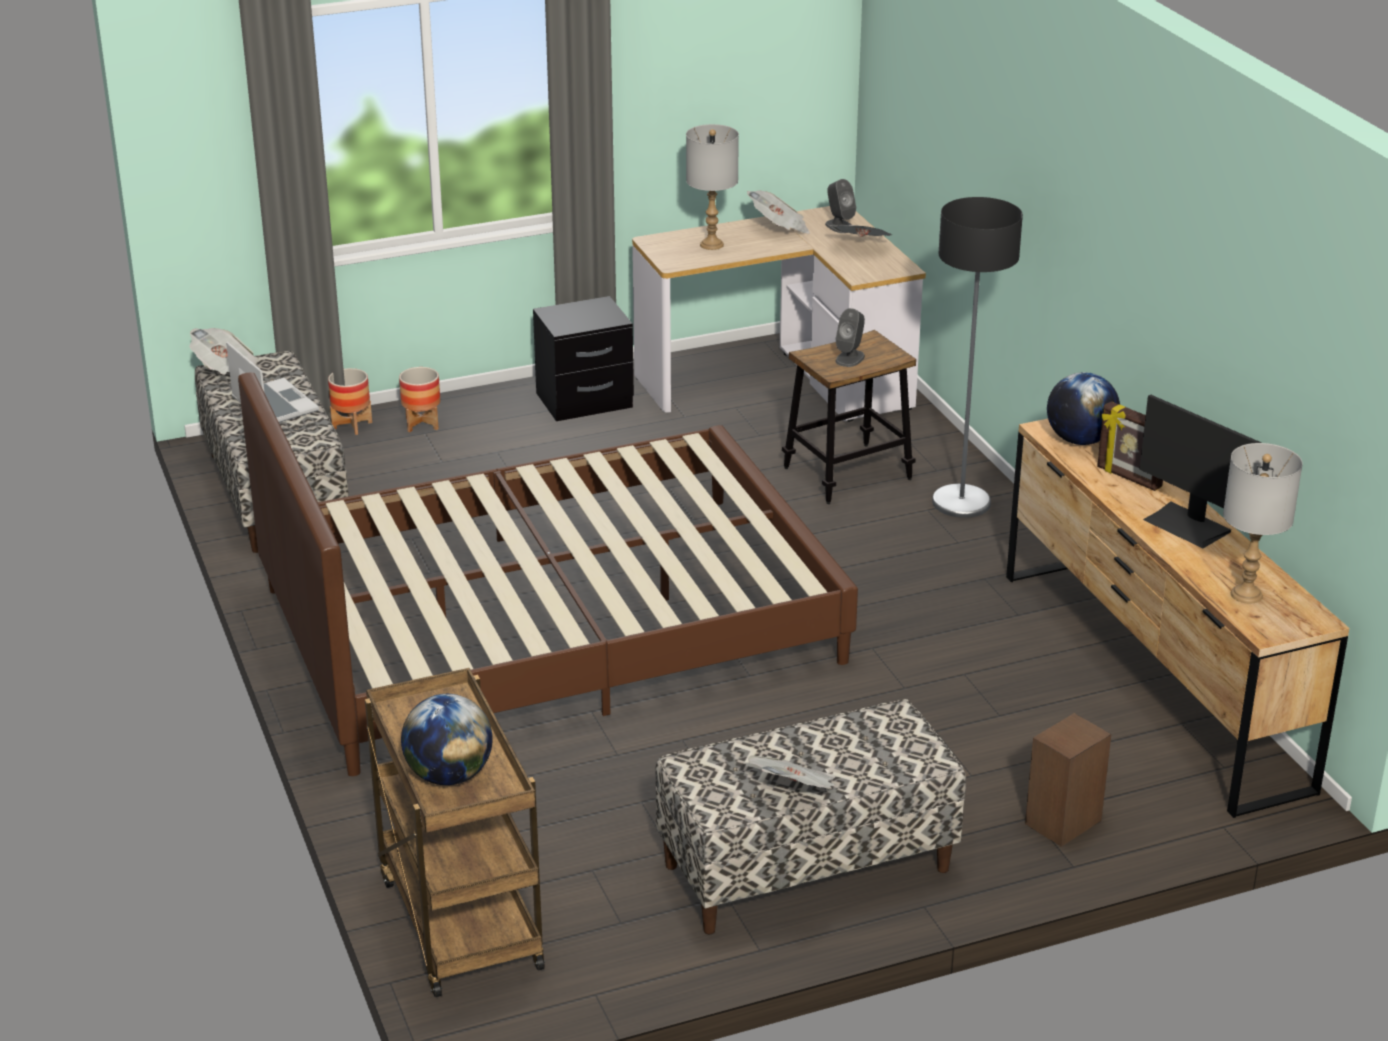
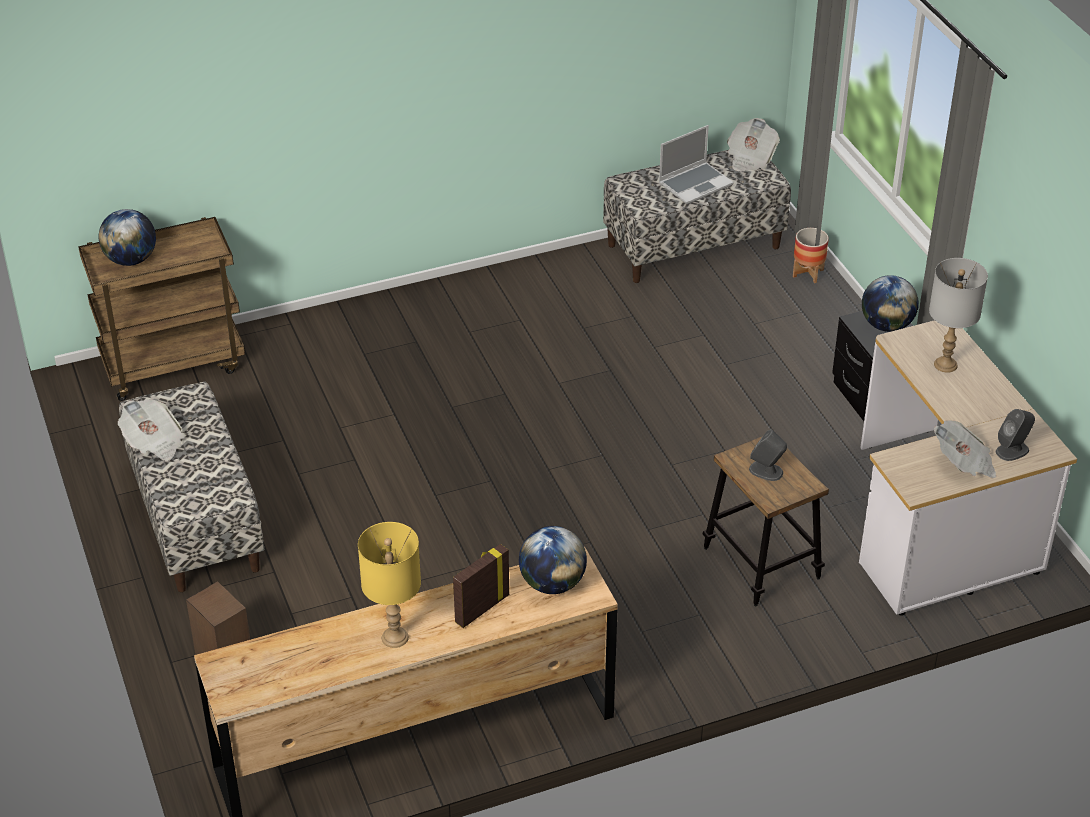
camera: 90 degrees right, 10 degrees up
brown bed [238,372,858,776] -> none
planter [399,367,440,432] -> none
newspaper [747,190,810,234] -> none
floor lamp [932,197,1023,518] -> none
monitor [1139,395,1262,548] -> yellow table lamp [358,522,421,648]
grey table lamp [1223,443,1303,604] -> none
none -> globe [862,275,919,332]

